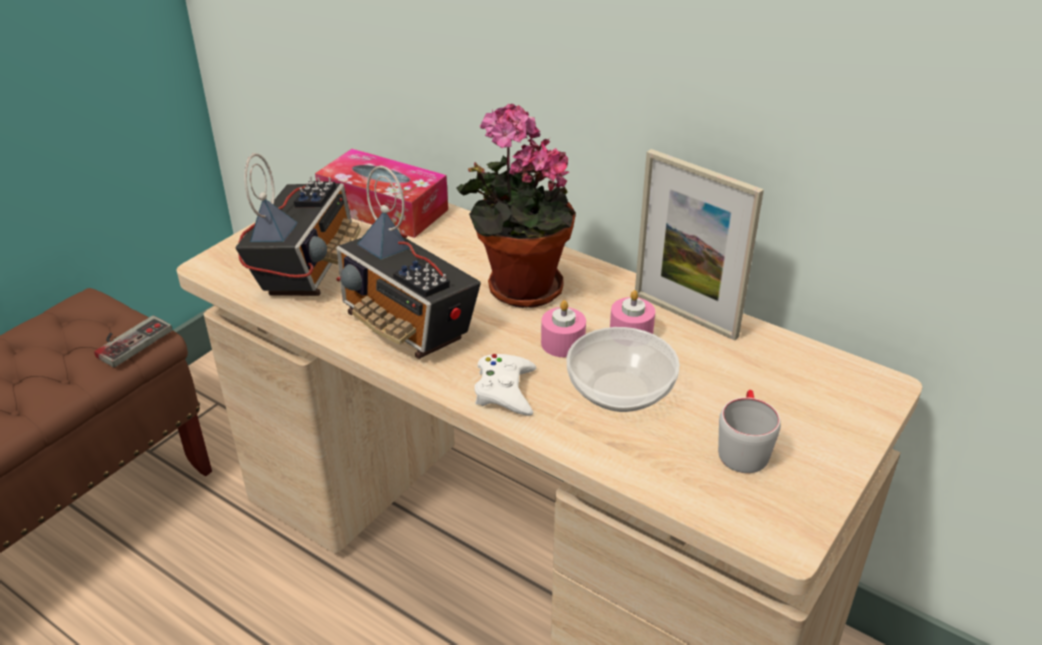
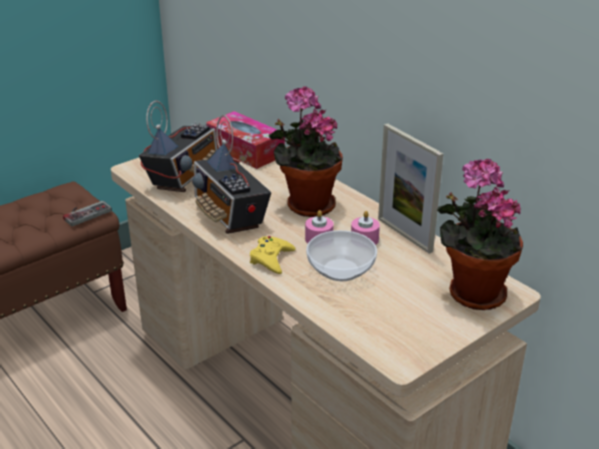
camera: 15 degrees right, 5 degrees down
white game controller [474,354,536,416] -> yellow game controller [250,236,296,274]
grey mug [718,390,781,473] -> none
none -> potted plant [437,159,523,310]

